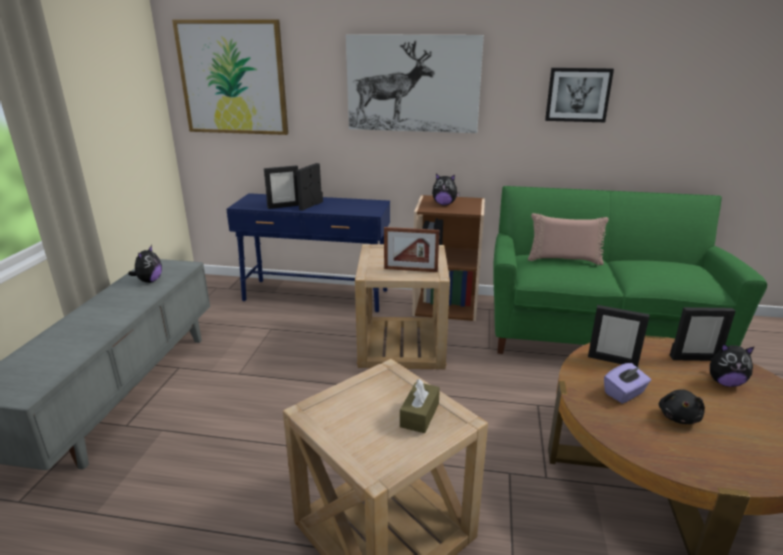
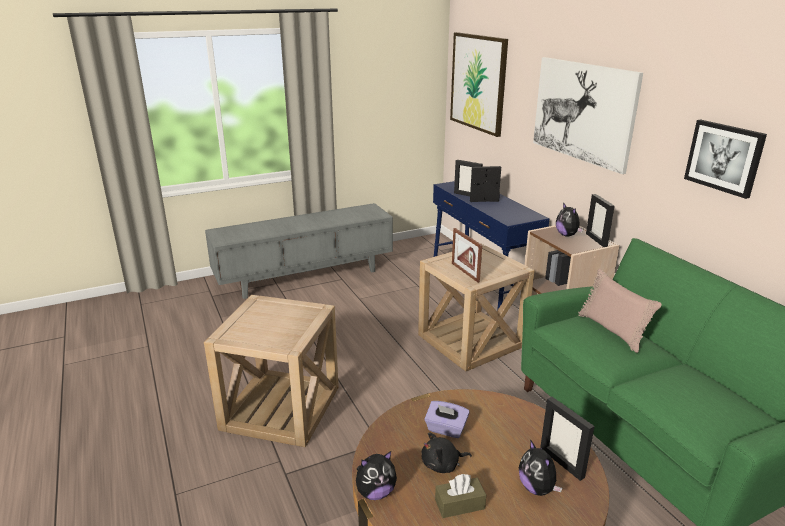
camera: 55 degrees right, 0 degrees up
plush toy [128,245,162,283] -> plush toy moved to [356,451,397,500]
brown tissue box [400,379,440,433] -> brown tissue box moved to [435,474,486,518]
picture frame [588,305,649,367] -> picture frame moved to [586,194,614,247]

